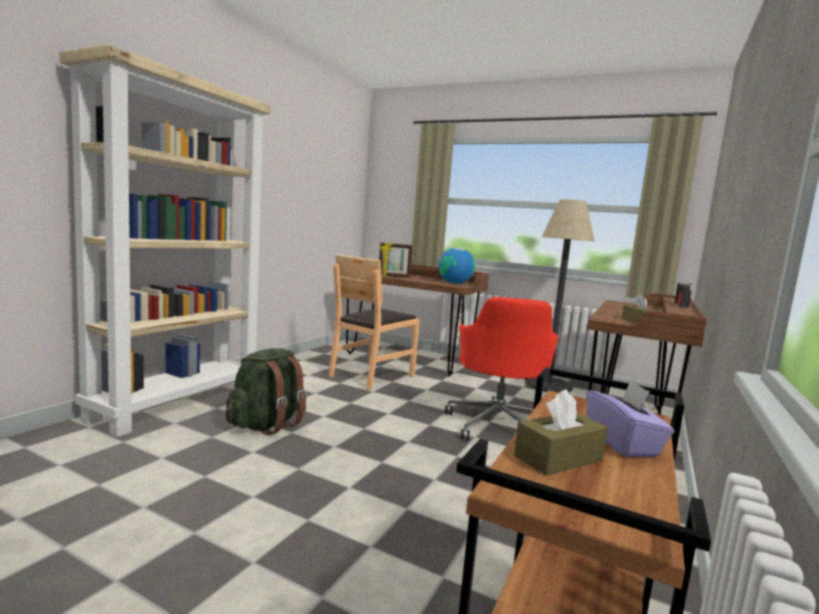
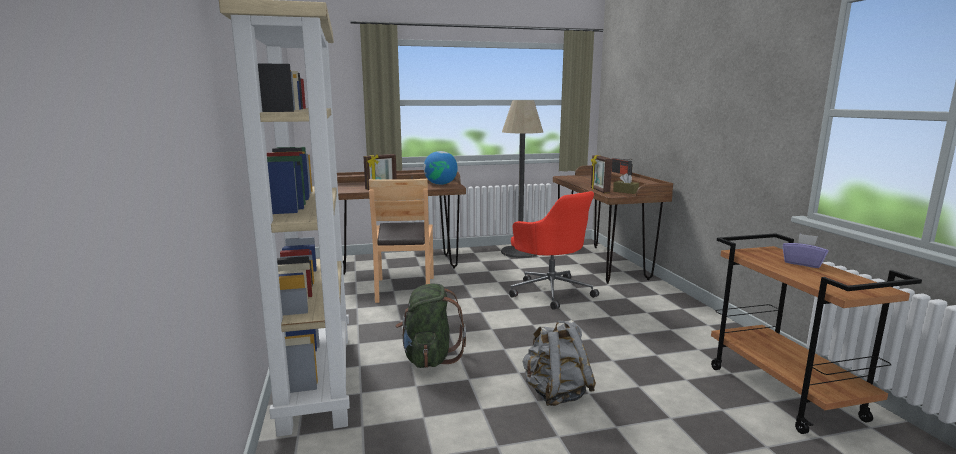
camera: 40 degrees left, 5 degrees up
brown tissue box [514,390,608,476] -> none
none -> grey backpack [523,320,596,406]
none -> picture frame [591,155,612,193]

